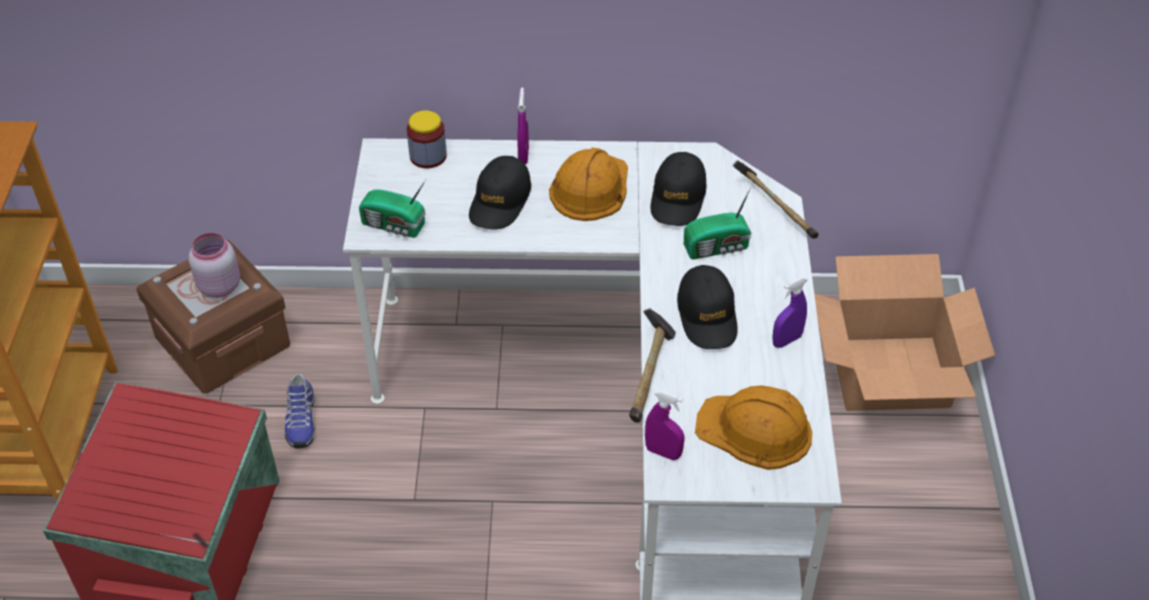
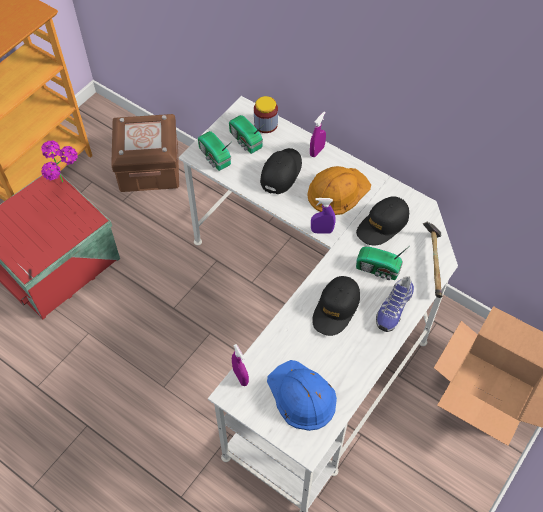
camera: 35 degrees right, 10 degrees up
pink jar [189,233,240,298] -> none
shoe [285,373,315,448] -> shoe moved to [376,276,414,332]
black cap [469,156,531,230] -> black cap turned 150 degrees clockwise [260,148,302,194]
hammer [629,308,676,423] -> none
orange hard hat [695,386,812,470] -> blue hard hat [267,360,337,431]
purple spray bottle [772,277,807,348] -> purple spray bottle moved to [311,198,335,234]
none -> potted plant [41,140,78,182]
none -> radio [229,115,263,154]

